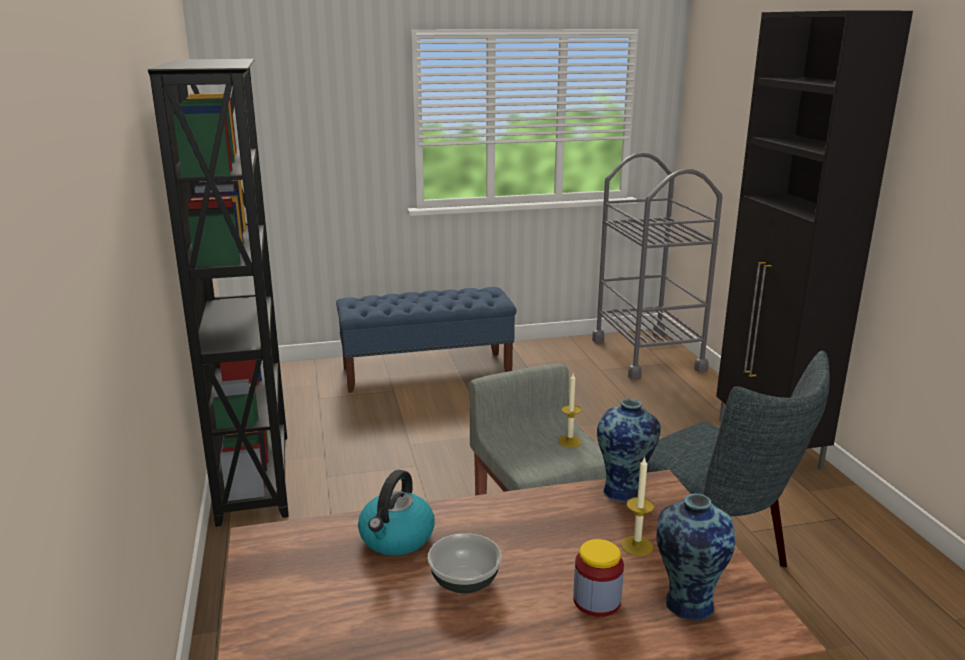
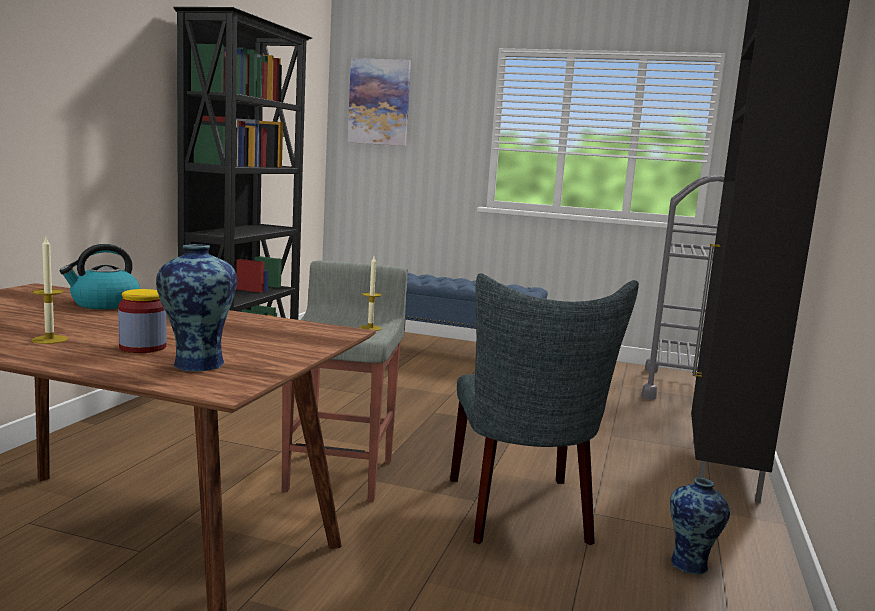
camera: 30 degrees right, 10 degrees down
bowl [428,533,502,593] -> none
vase [597,398,661,502] -> vase moved to [670,478,730,574]
candle [621,456,654,556] -> candle moved to [32,237,68,344]
none -> picture [348,58,411,146]

